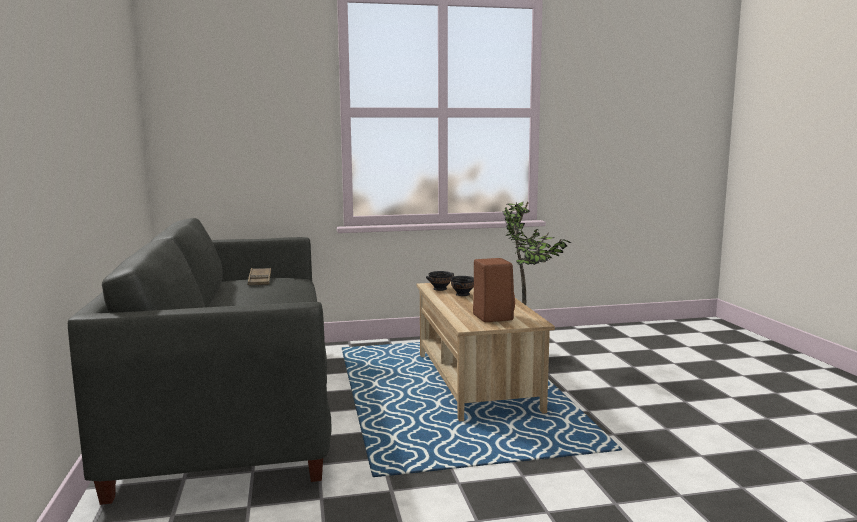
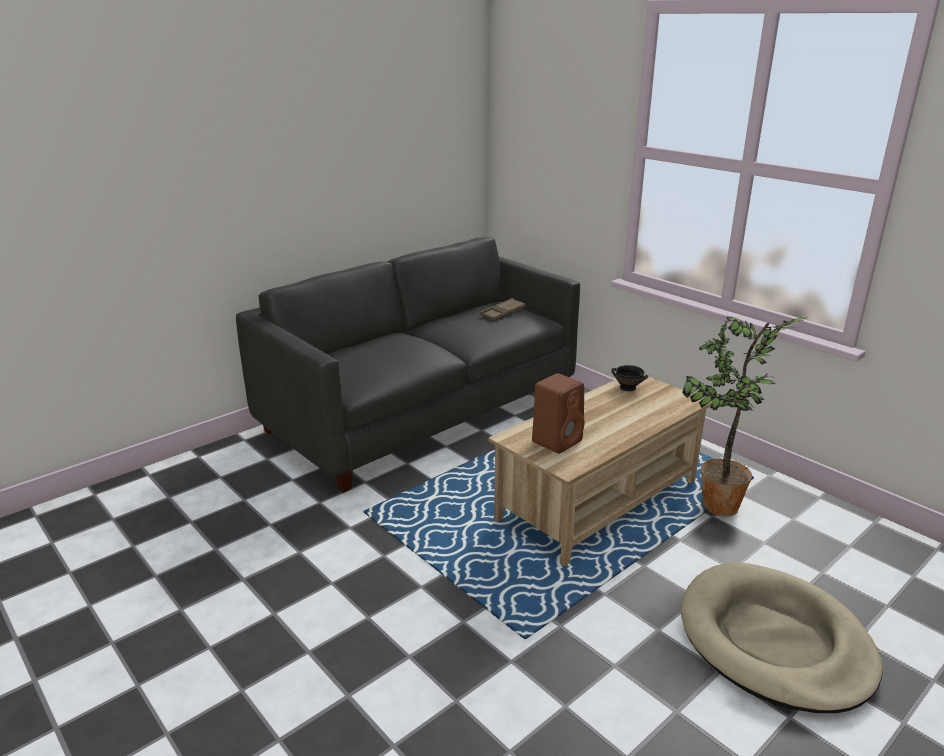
camera: 60 degrees right, 15 degrees up
black bowl [451,276,474,296] -> none
none -> beige dog bed [681,562,883,713]

